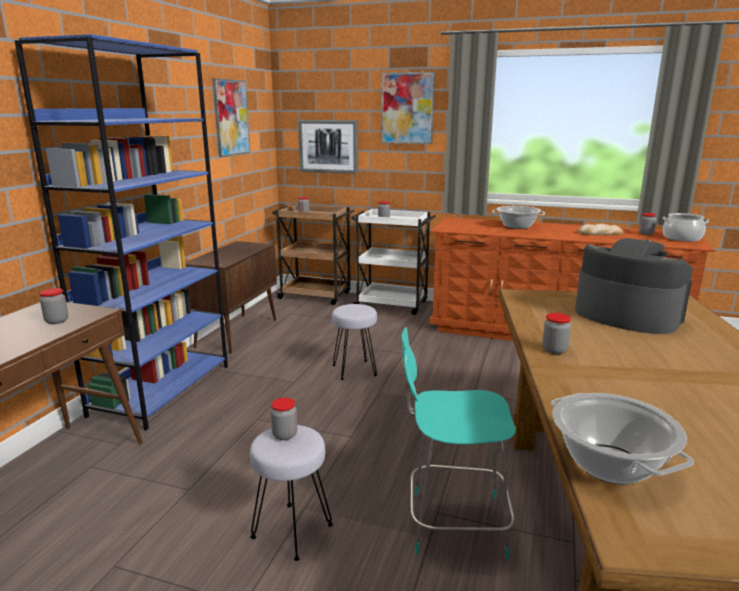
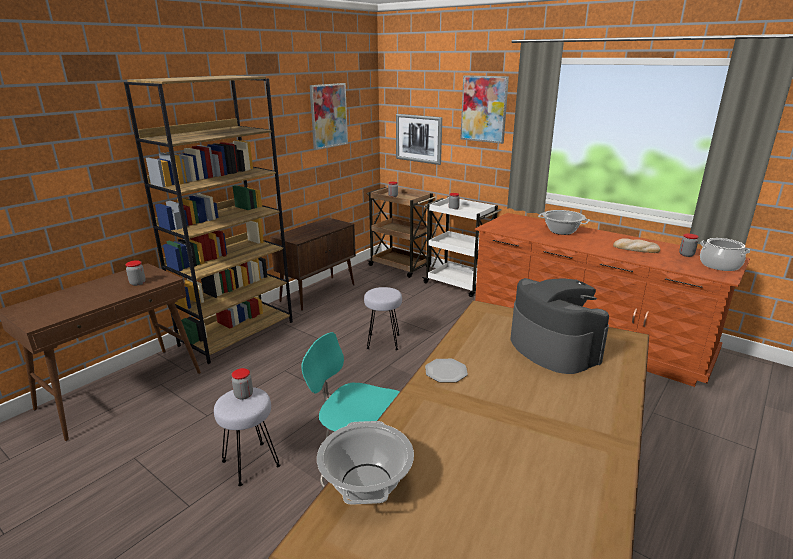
camera: 20 degrees right, 5 degrees up
blue bookcase [14,34,228,430] -> brown bookcase [124,75,293,364]
jar [542,313,571,354] -> plate [425,359,468,382]

